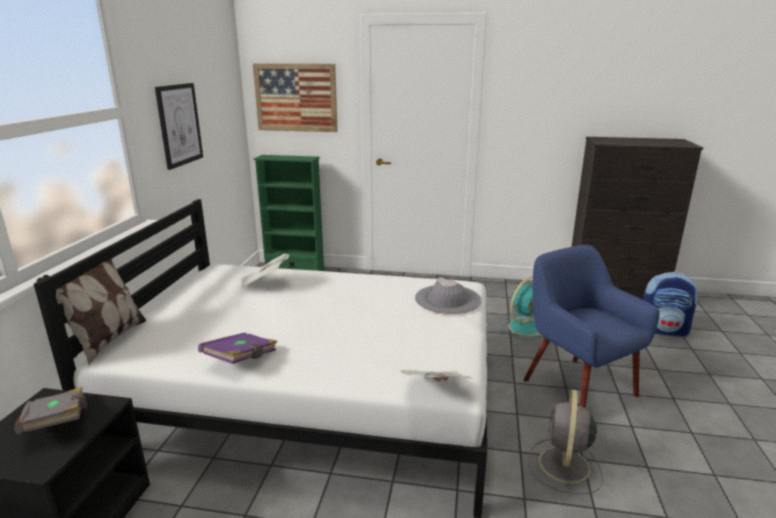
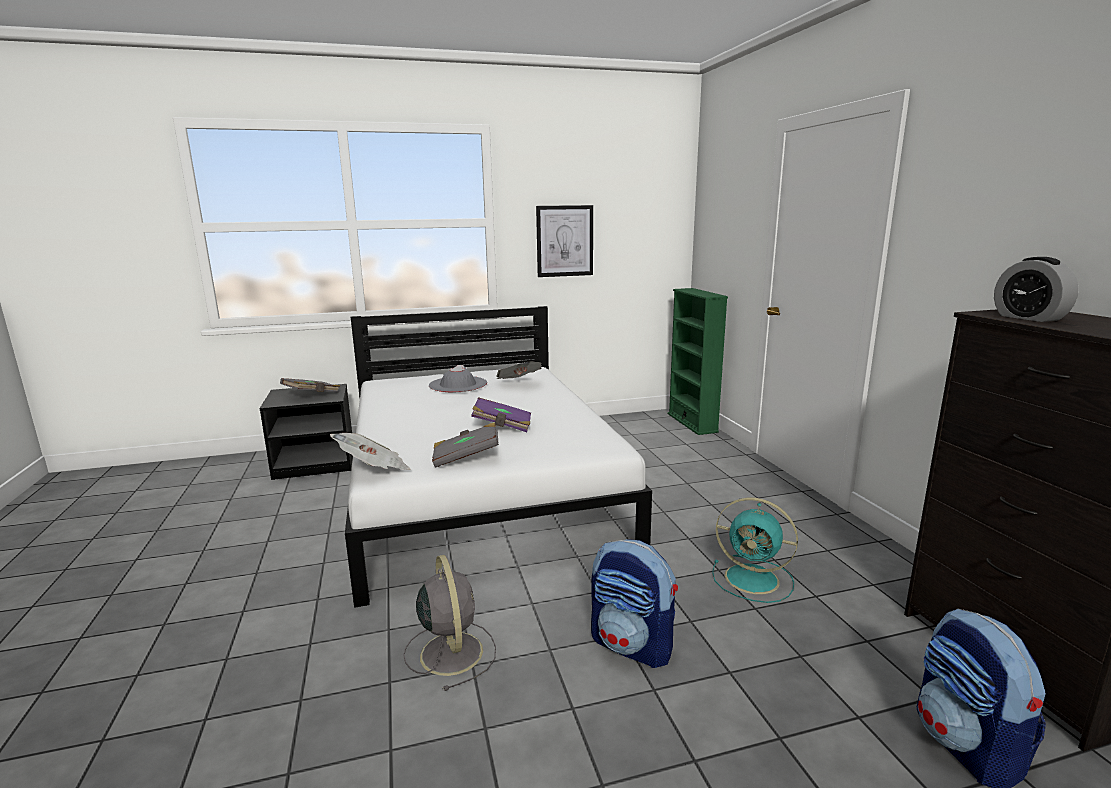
camera: 65 degrees right, 5 degrees down
pillow [37,259,146,365] -> none
purple book [198,333,277,364] -> purple book moved to [471,397,531,432]
picture [253,63,338,132] -> none
grey hat [415,277,482,314] -> grey hat moved to [429,365,487,392]
blue armchair [523,245,660,408] -> backpack [591,539,678,668]
grey fan [528,389,603,494] -> grey fan turned 75 degrees clockwise [403,555,496,691]
none -> grey book [432,422,499,468]
none -> alarm clock [994,257,1079,322]

